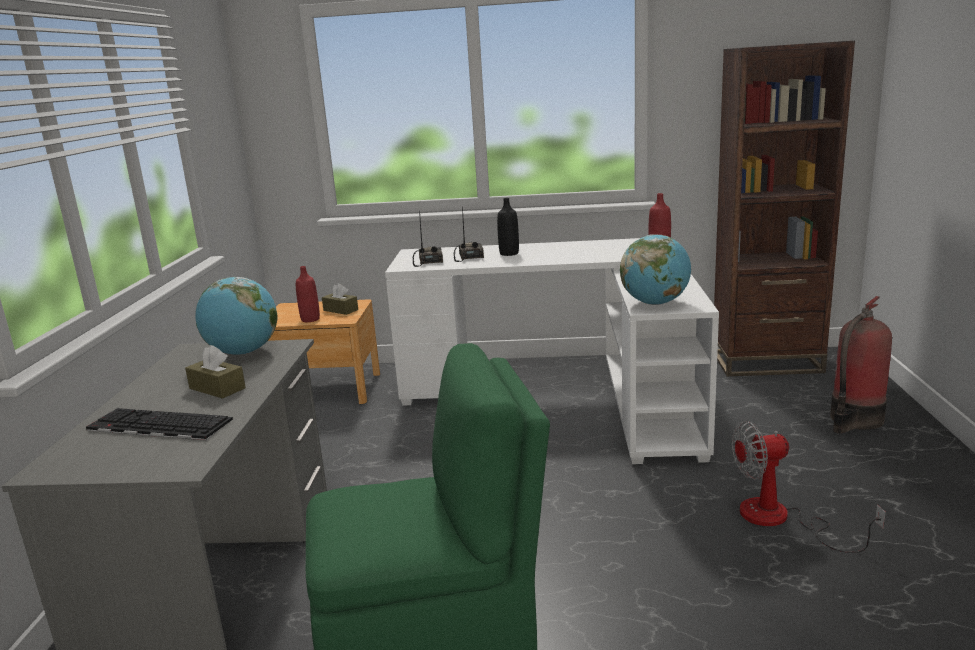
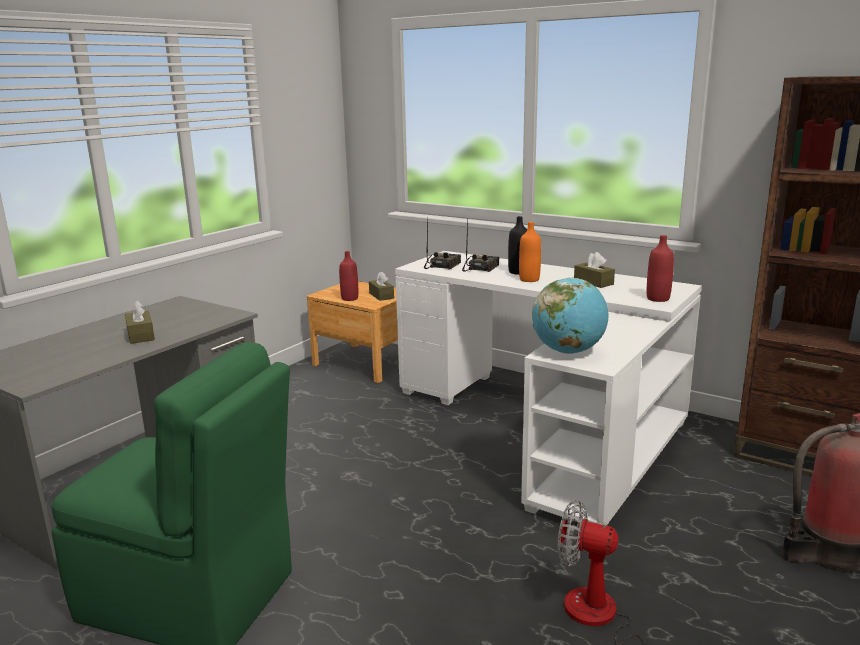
camera: 30 degrees right, 0 degrees up
keyboard [86,408,233,440] -> none
globe [195,277,277,355] -> none
none -> orange bottle [519,222,541,282]
none -> brown tissue box [574,252,615,288]

